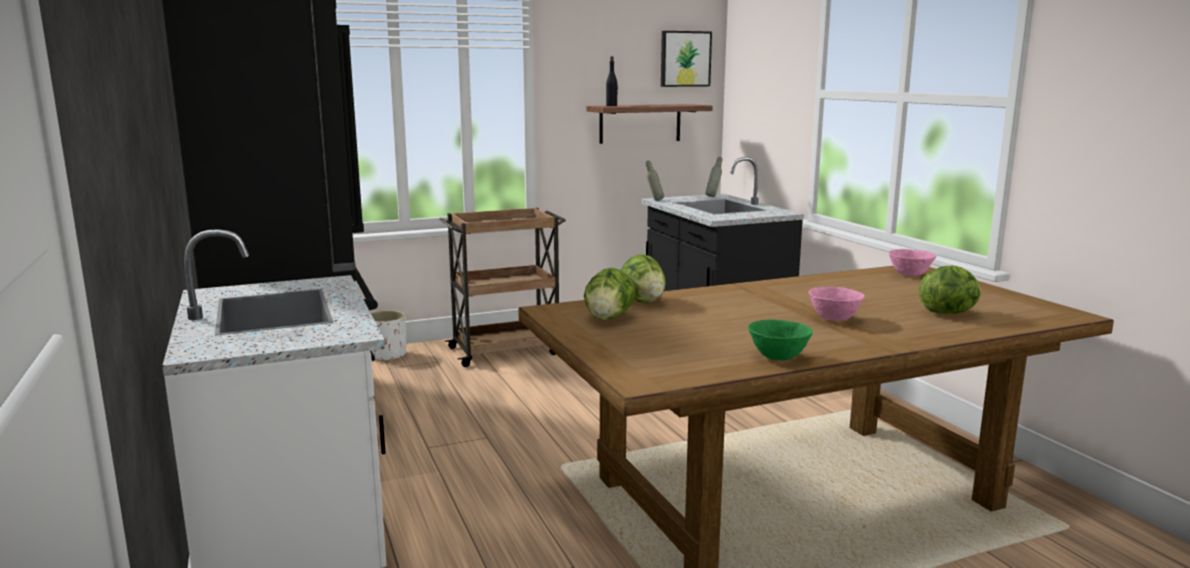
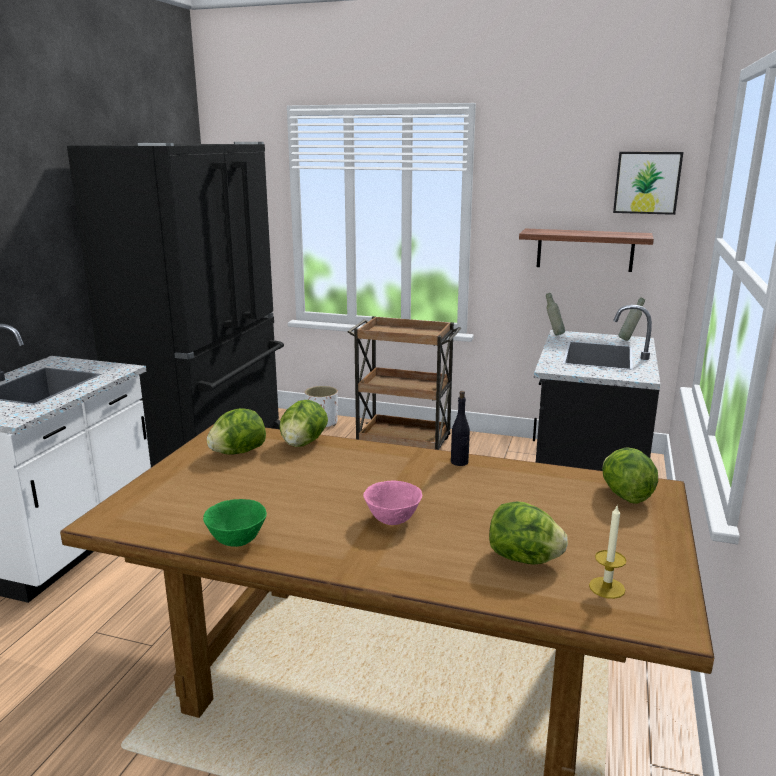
camera: 40 degrees right, 5 degrees up
black bottle [606,56,618,106] -> black bottle moved to [451,391,470,466]
pink bowl [889,249,937,276] -> lettuce [602,447,658,504]
none -> candle [589,506,626,599]

